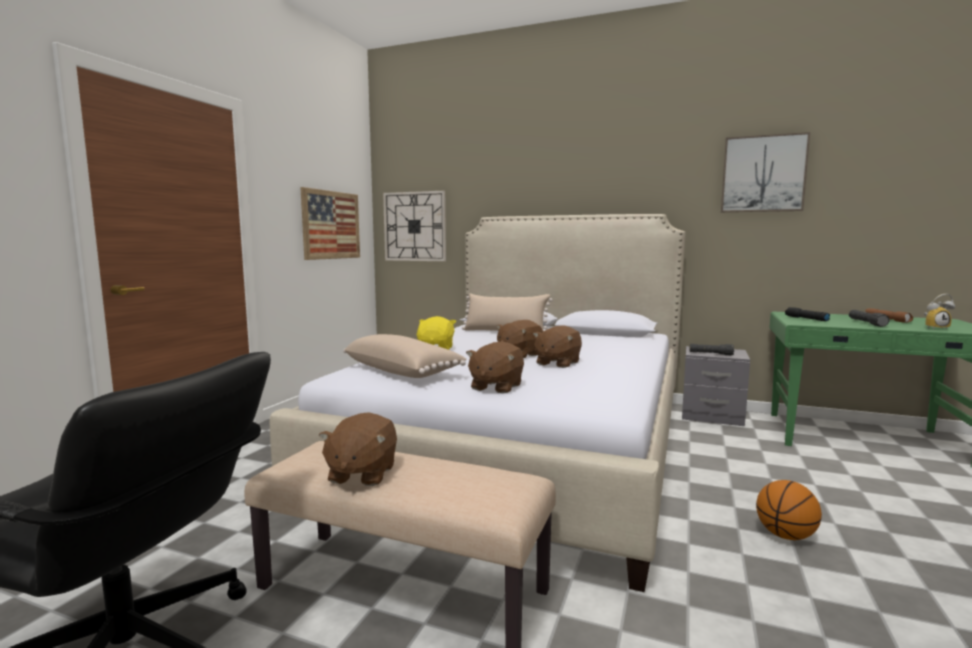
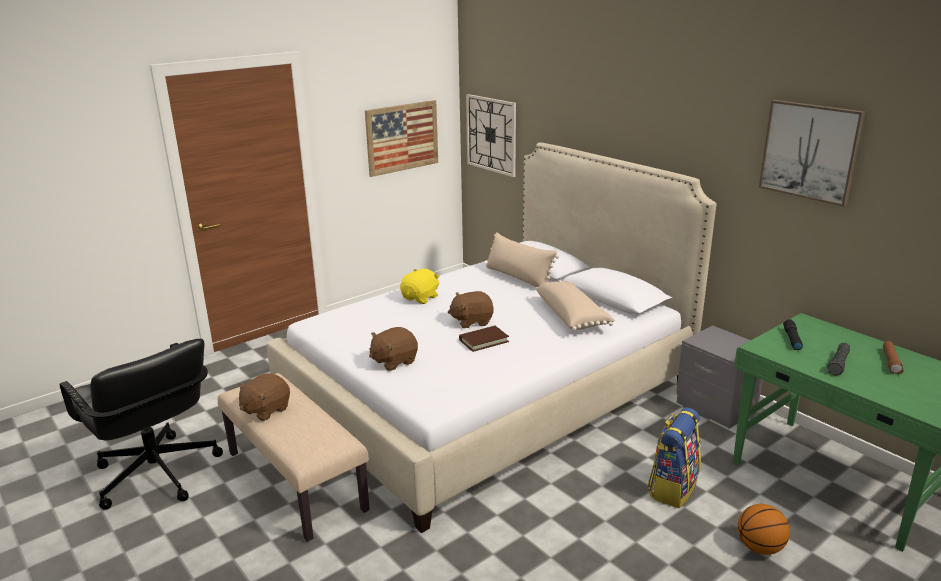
camera: 30 degrees right, 15 degrees up
beige pillow [343,334,467,378] -> beige pillow moved to [536,281,615,331]
brown plush toy [533,325,582,368] -> brown book [459,326,509,352]
black flashlight [689,344,734,355] -> none
basketball [756,480,822,540] -> basketball moved to [738,504,790,555]
alarm clock [924,294,955,329] -> none
none -> backpack [648,408,701,508]

